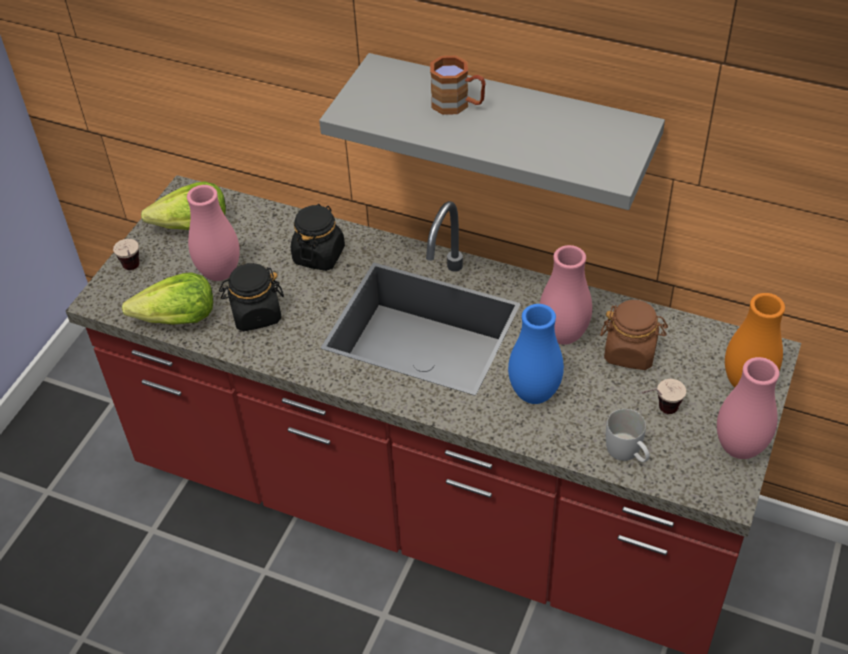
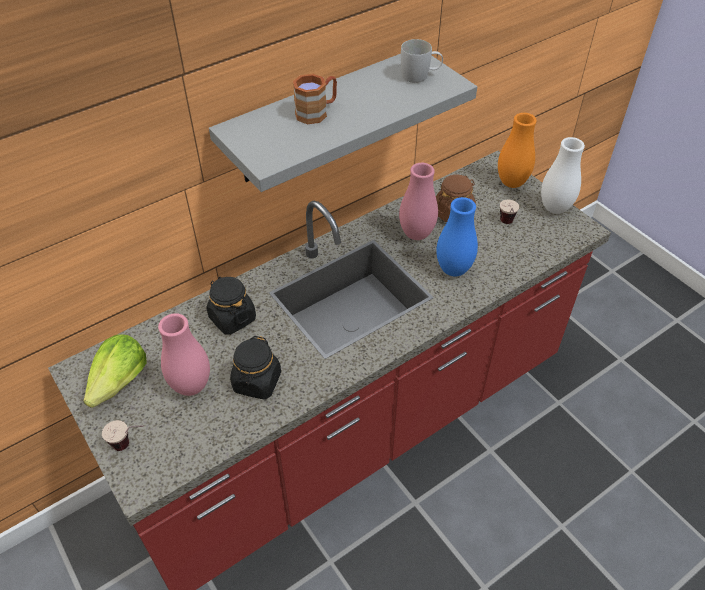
camera: 60 degrees left, 0 degrees up
lettuce [122,272,213,325] -> none
white mug [606,409,650,462] -> white mug moved to [401,39,443,83]
pink vase [717,357,779,459] -> white vase [541,137,585,214]

